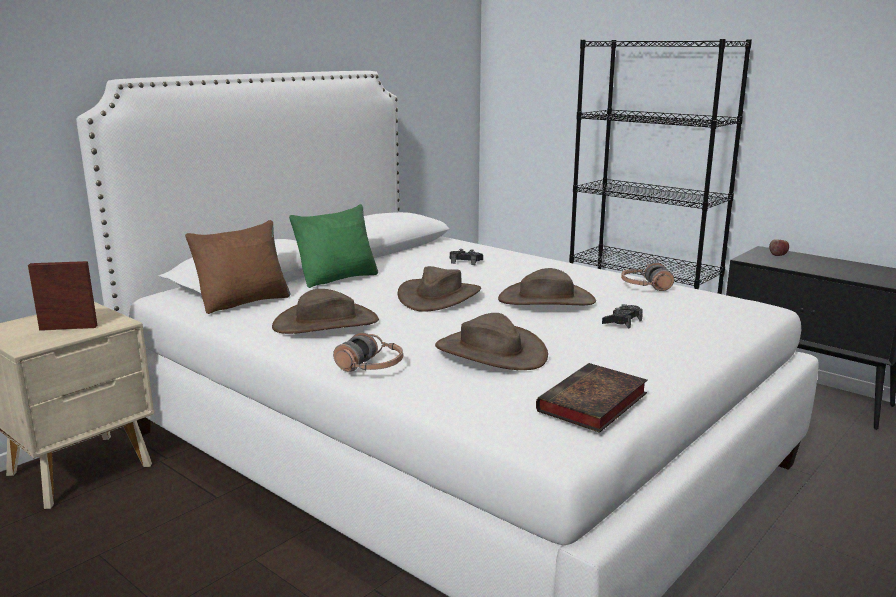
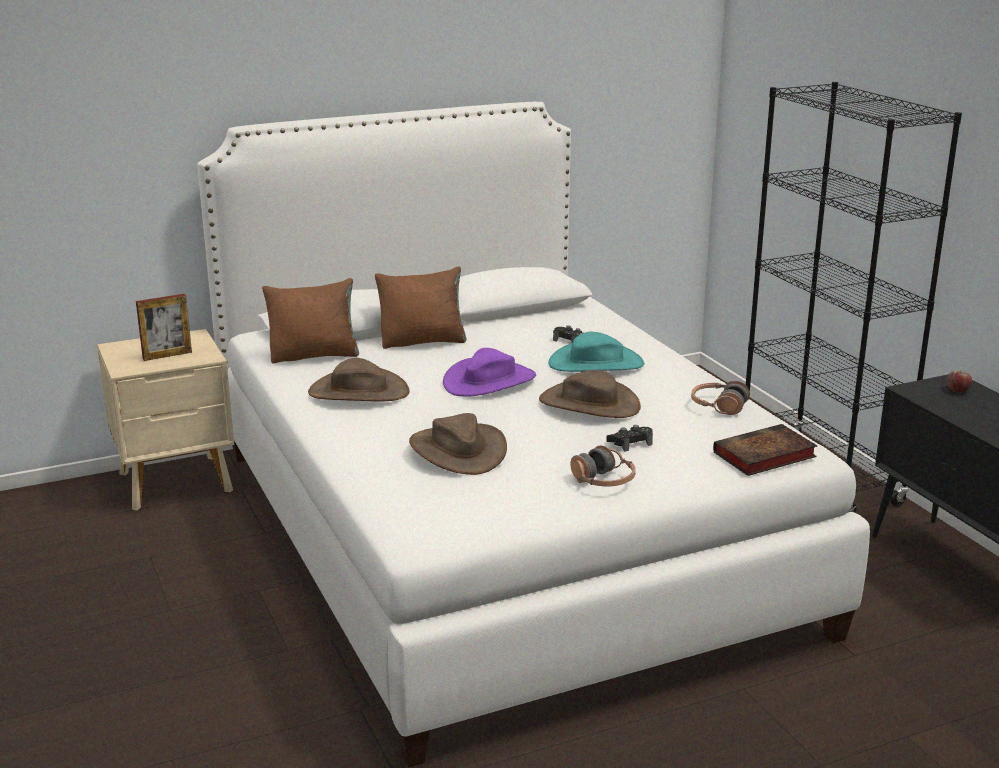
camera: 25 degrees right, 5 degrees up
picture frame [28,261,98,331] -> picture frame turned 135 degrees clockwise [136,294,192,361]
green pillow [289,204,378,288] -> brown pillow [375,267,467,349]
headphones [333,333,403,372] -> headphones moved to [570,446,636,487]
brown hat [397,266,481,312] -> purple hat [443,348,536,396]
book [536,363,648,433] -> book moved to [713,424,817,476]
none -> turquoise hat [548,332,644,372]

